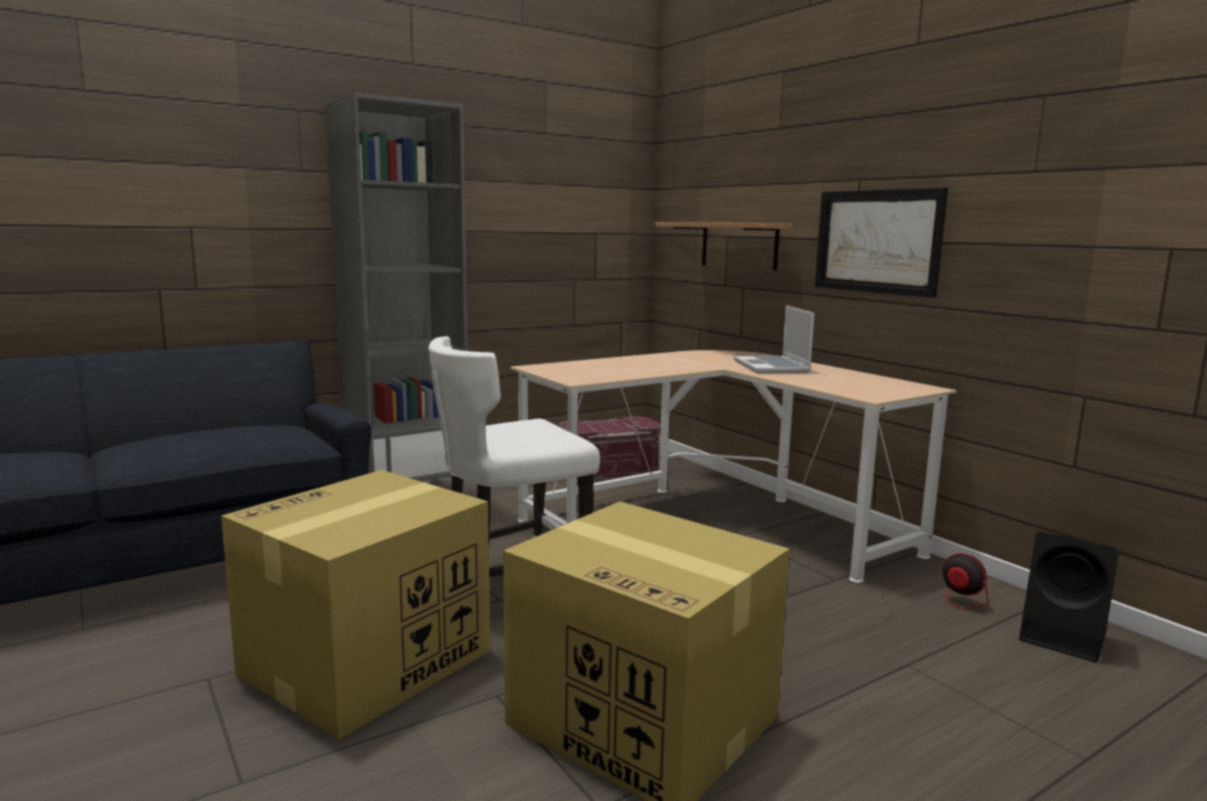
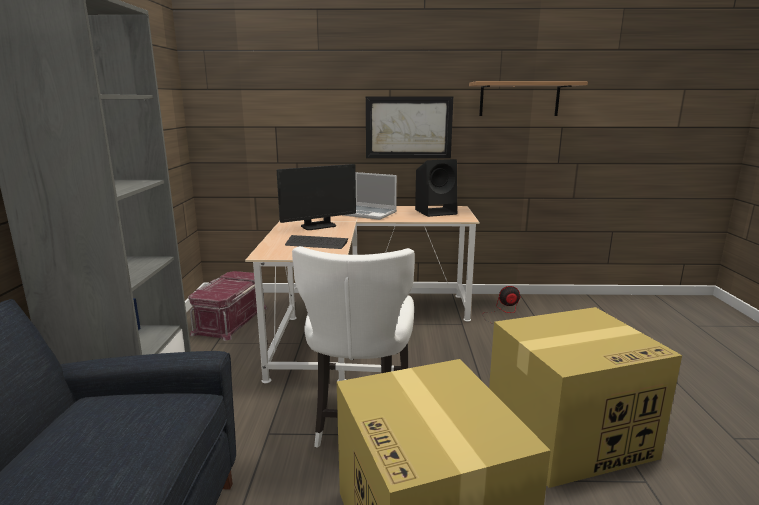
camera: 55 degrees left, 5 degrees up
shelf [655,222,792,270] -> shelf moved to [469,81,588,116]
black speaker [1019,531,1118,663] -> black speaker moved to [415,159,457,217]
none -> monitor [277,164,356,230]
none -> keyboard [285,235,348,249]

